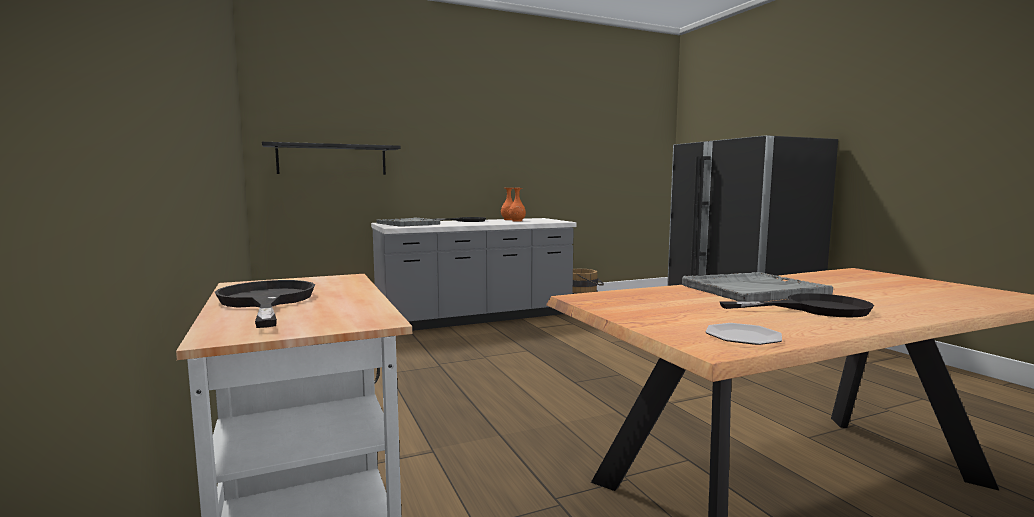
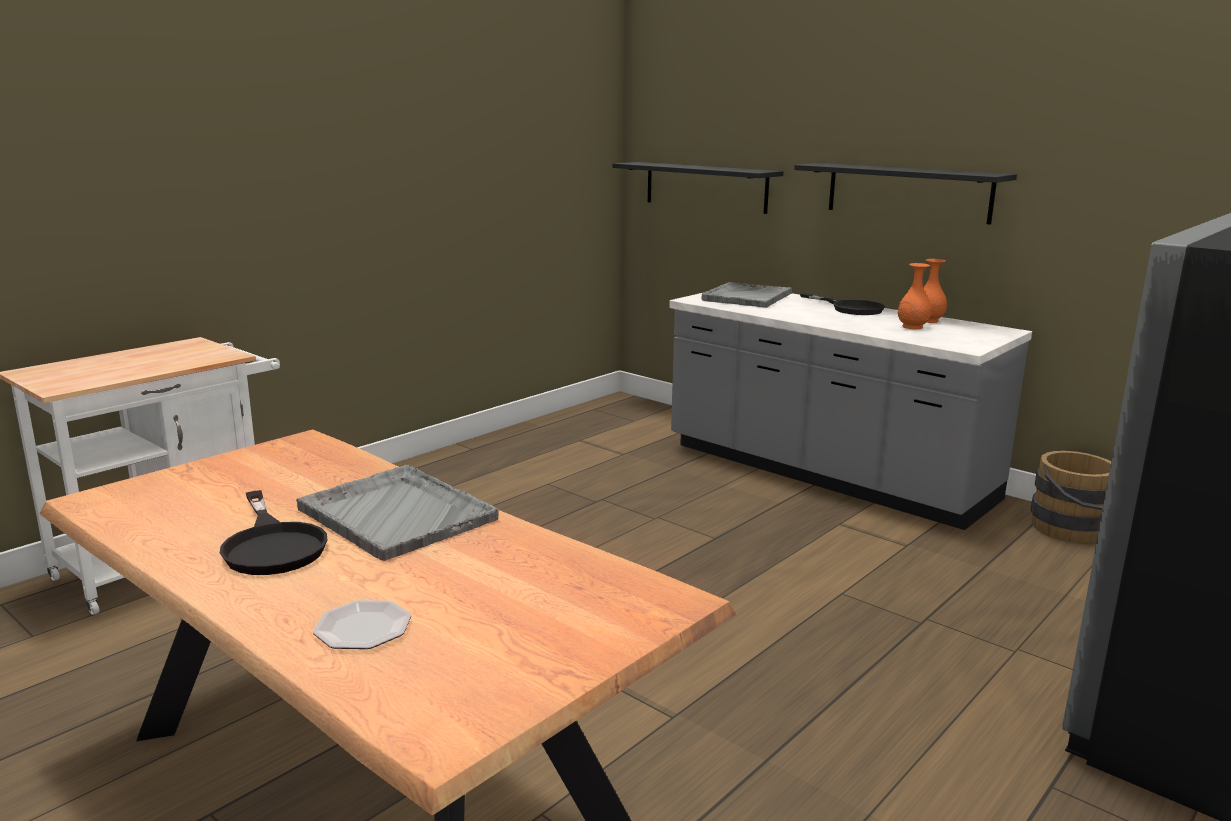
camera: 65 degrees right, 10 degrees up
black frying pan [215,280,315,328] -> none
plate [706,323,782,345] -> plate moved to [313,600,411,649]
none -> black shelf [794,163,1017,225]

